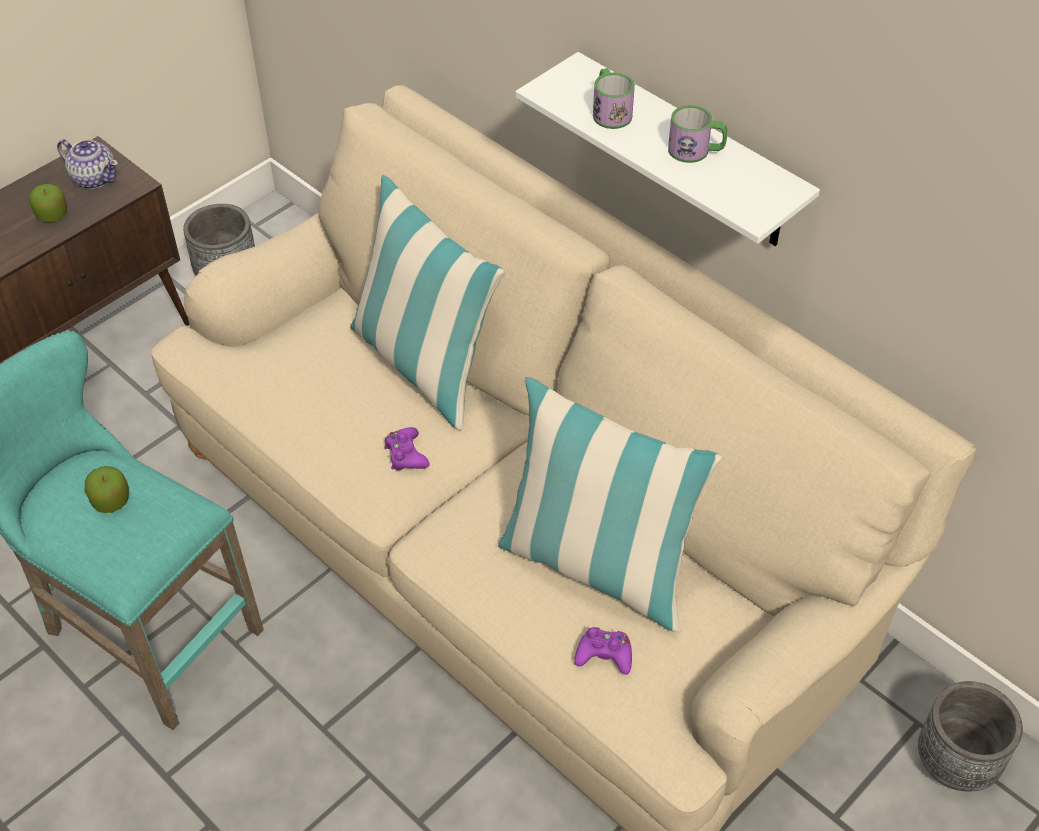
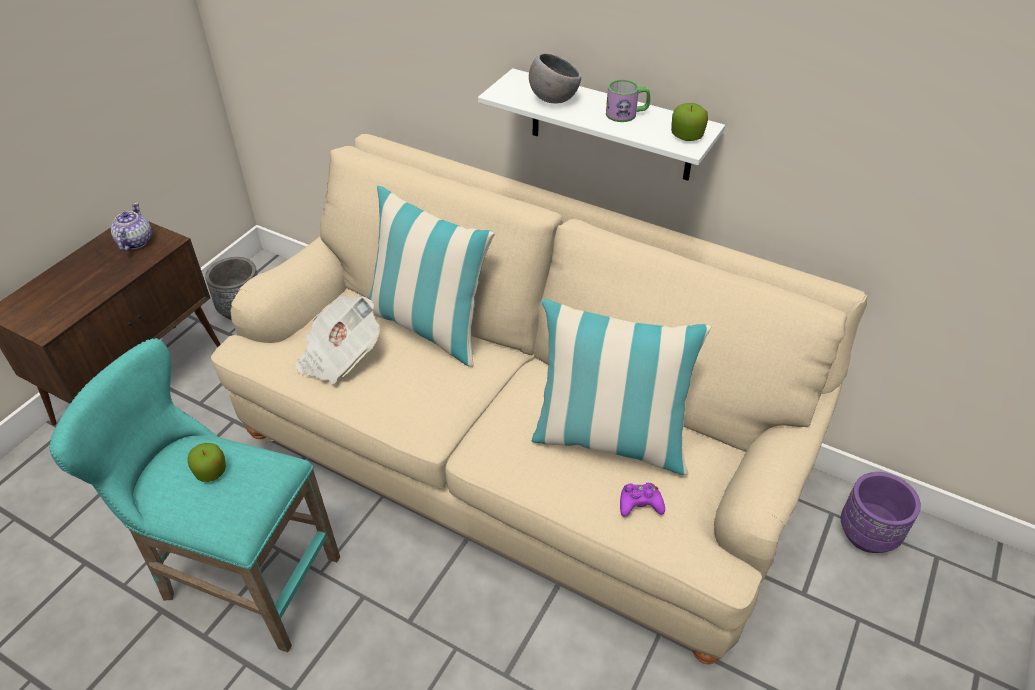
camera: 15 degrees left, 5 degrees down
apple [29,184,67,223] -> apple moved to [671,103,708,141]
teapot [57,139,118,189] -> teapot turned 105 degrees counterclockwise [111,202,152,252]
purple game controller [384,427,430,470] -> none
mug [593,68,635,129] -> grey bowl [529,53,581,103]
grey planter [918,681,1023,791] -> purple planter [841,472,921,553]
none -> newspaper [295,296,380,384]

